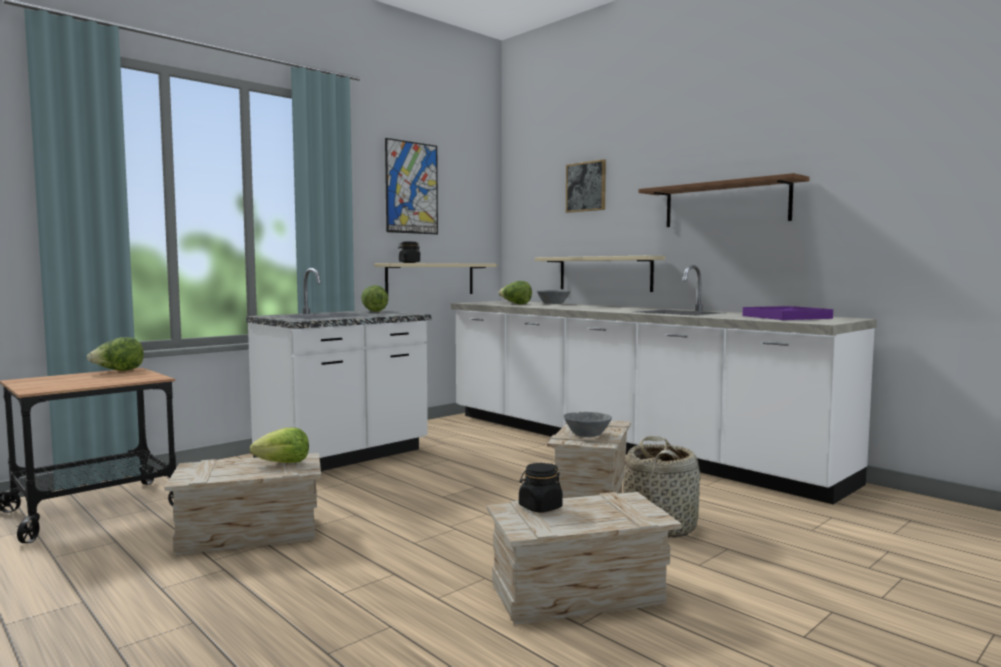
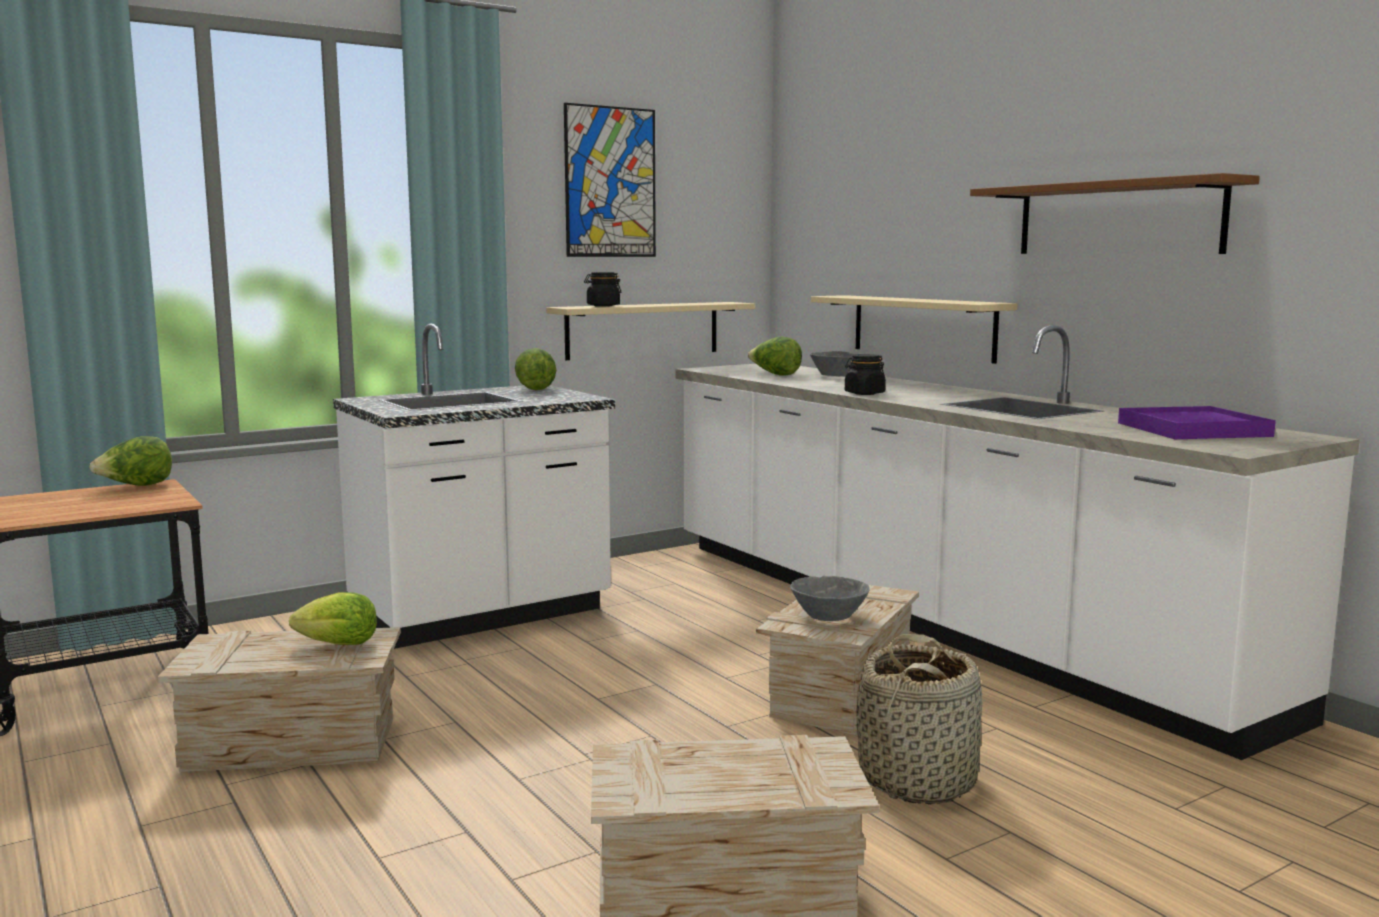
camera: 10 degrees right, 5 degrees up
black jar [519,463,563,513] -> black jar moved to [845,354,886,395]
picture [566,159,606,213] -> none

